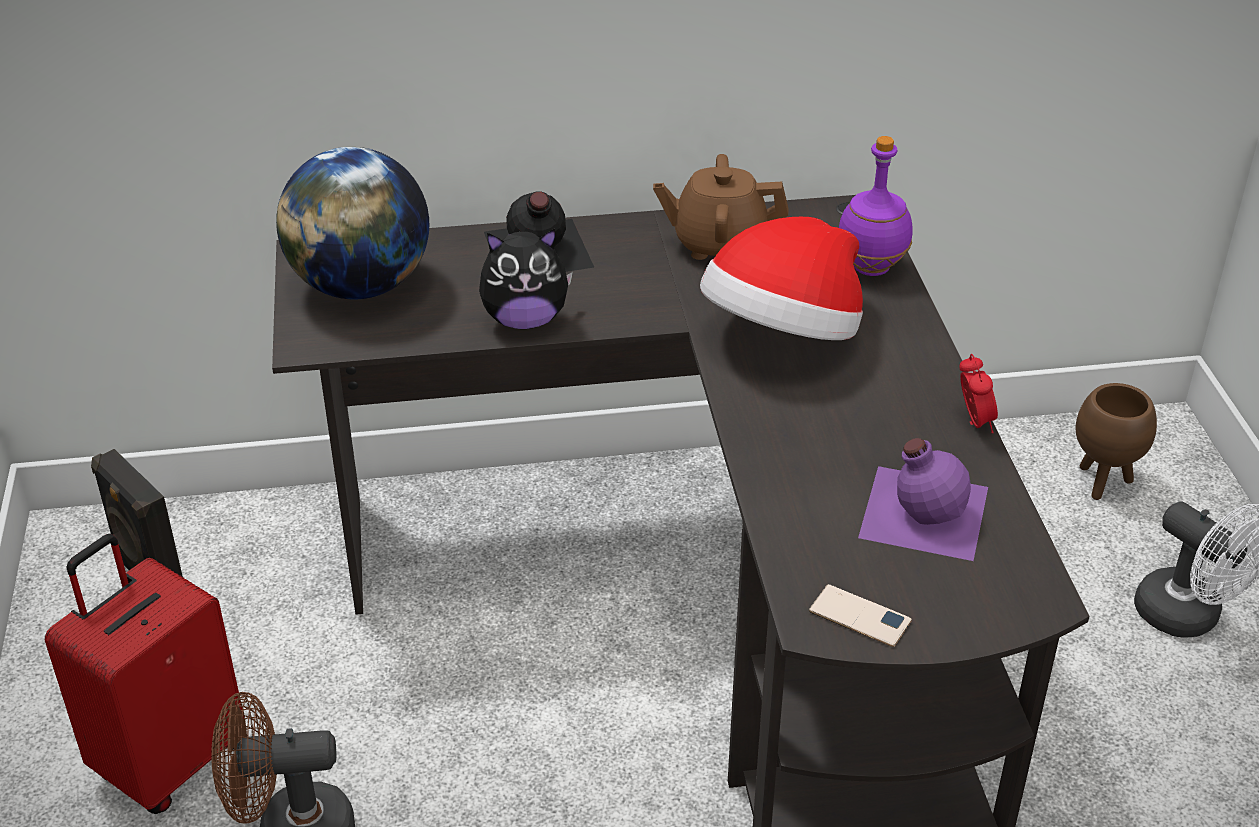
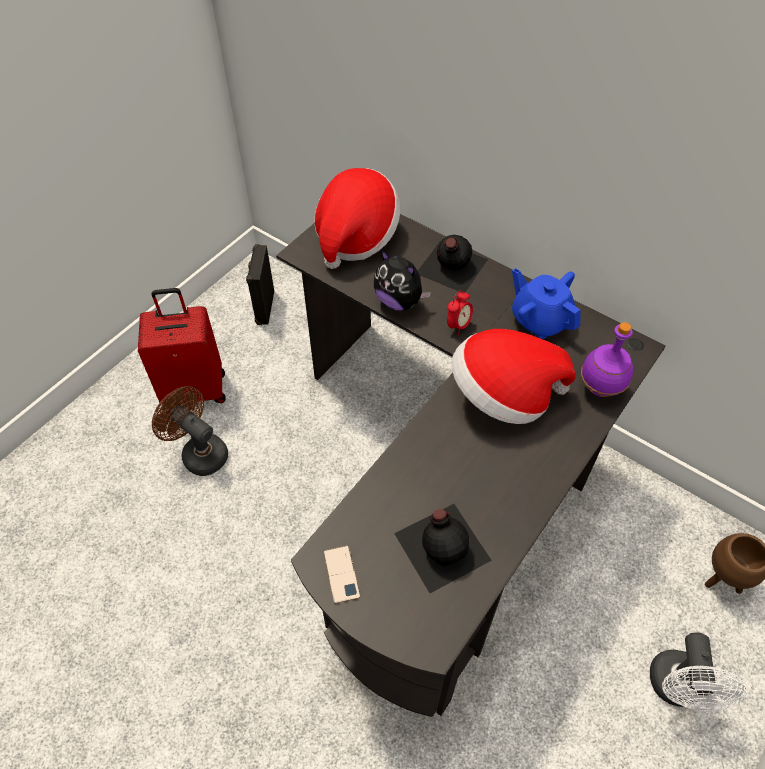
camera: 45 degrees right, 15 degrees up
globe [276,147,429,299] -> hat [314,168,400,269]
brown teapot [653,154,789,260] -> blue teapot [512,268,581,339]
purple bottle [858,438,988,561] -> black bottle [394,504,492,593]
alarm clock [959,354,998,433] -> alarm clock moved to [447,290,473,335]

